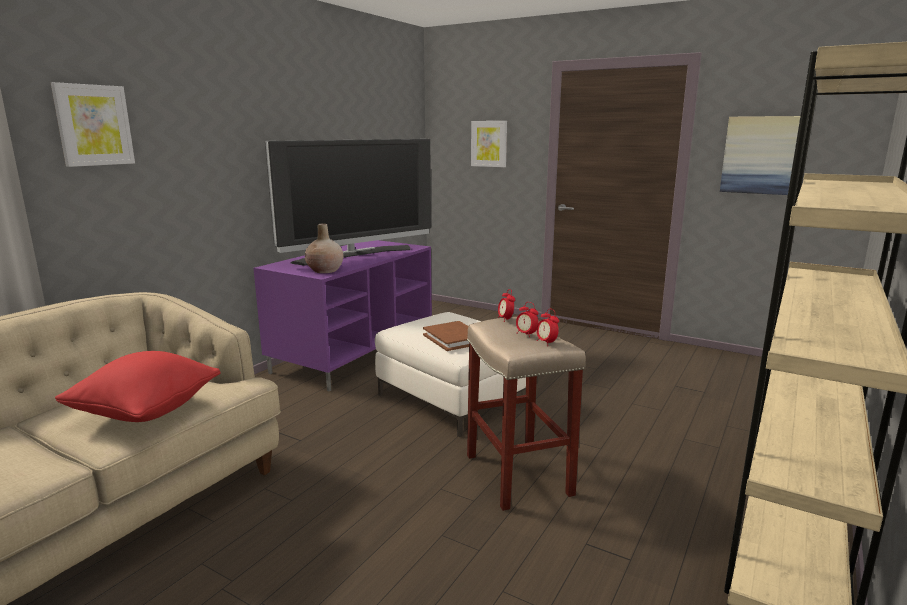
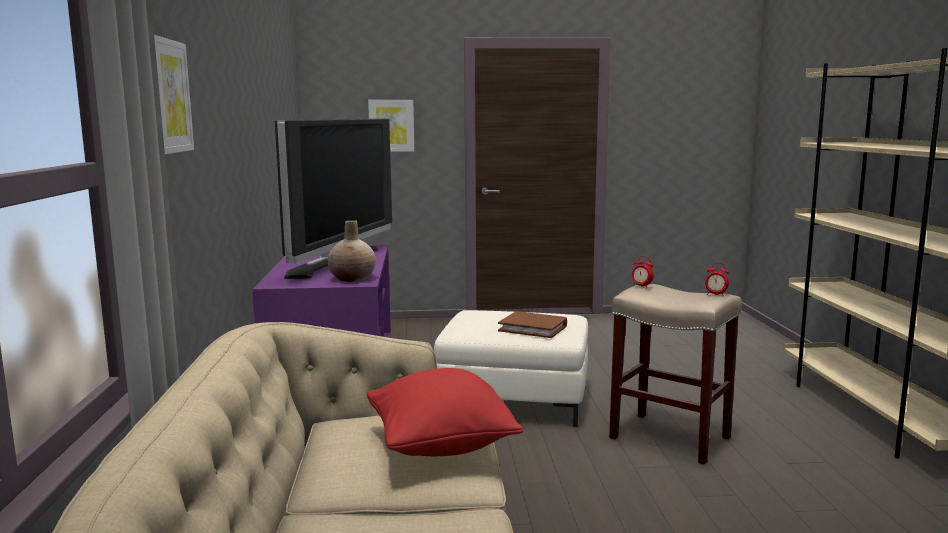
camera: 35 degrees left, 5 degrees down
alarm clock [516,302,539,338] -> none
picture [720,116,800,195] -> none

